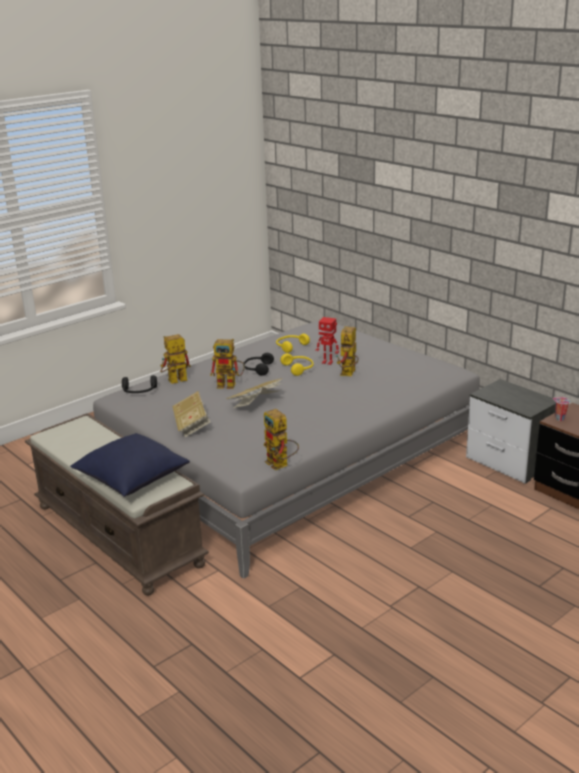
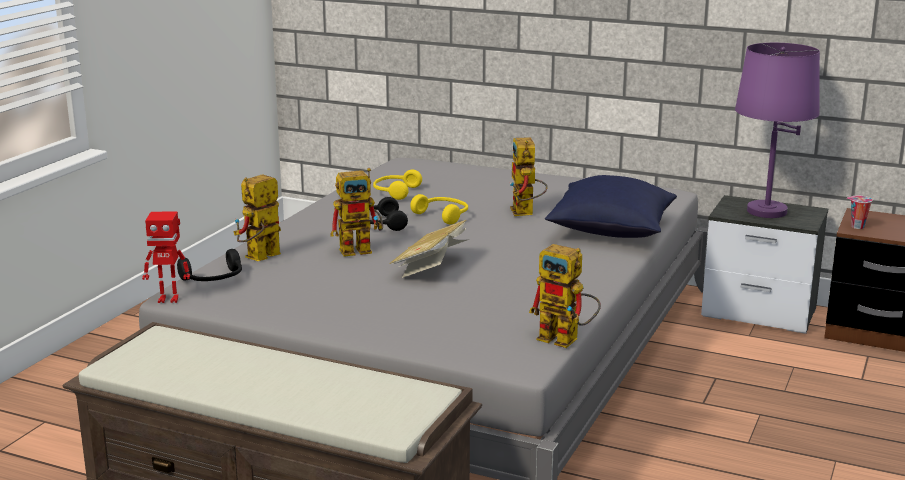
camera: 25 degrees left, 5 degrees down
blue pillow [70,433,190,497] -> blue pillow moved to [545,175,677,238]
book [172,391,210,437] -> none
toy robot [316,317,339,365] -> toy robot moved to [142,211,190,303]
none -> purple table lamp [735,43,820,218]

